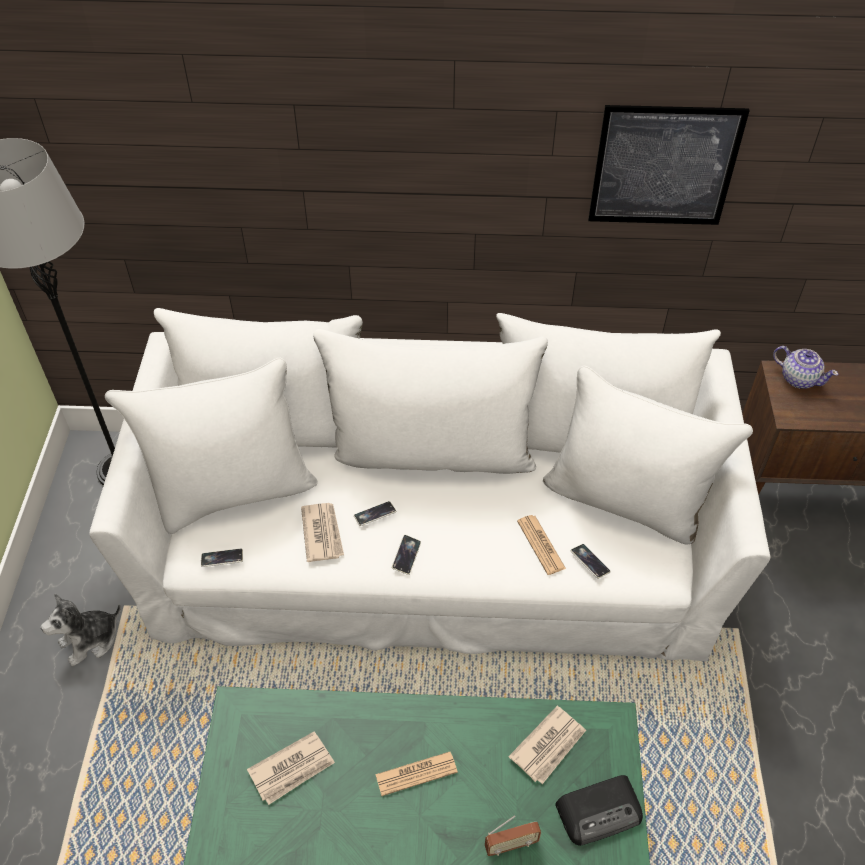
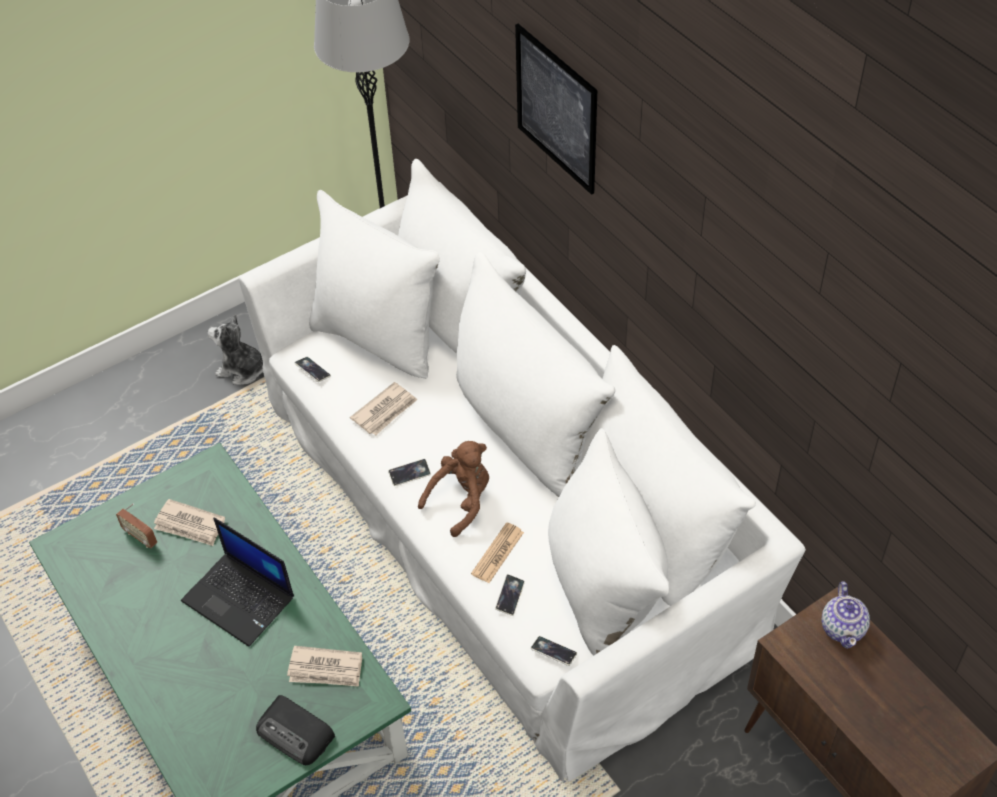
camera: 55 degrees right, 0 degrees up
phone [354,501,397,526] -> phone moved to [531,636,577,666]
newspaper [375,752,458,796] -> laptop [181,517,294,647]
radio [485,815,541,856] -> radio moved to [116,504,157,548]
picture [588,105,750,225] -> picture moved to [515,24,597,195]
none -> brown plush toy [418,441,489,537]

